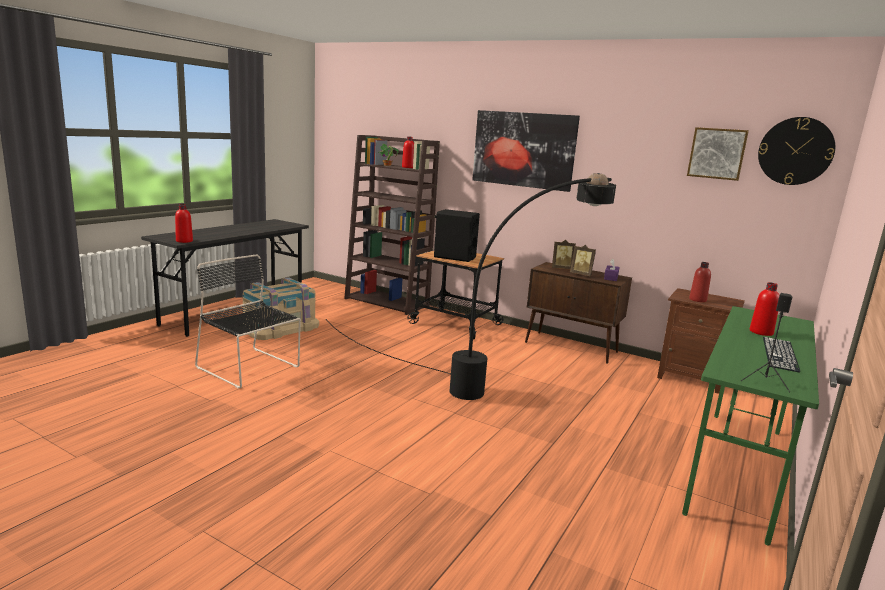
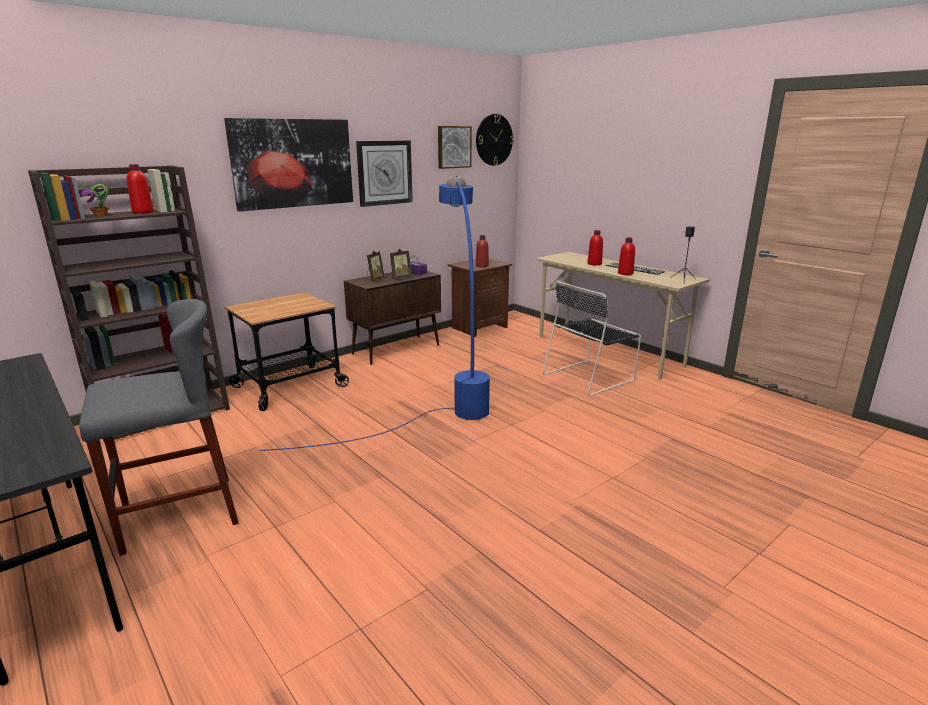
camera: 70 degrees left, 5 degrees up
red bottle [175,204,193,243] -> red bottle moved to [618,237,635,275]
black chair [195,255,301,388] -> black chair moved to [543,281,641,396]
beige storage box [242,278,319,340] -> grey stool [79,299,239,556]
black floor lamp [326,173,616,400] -> blue floor lamp [259,176,490,451]
black speaker [434,209,480,262] -> none
green desk [682,306,819,546] -> beige desk [536,252,710,380]
none -> wall clock [356,140,413,207]

